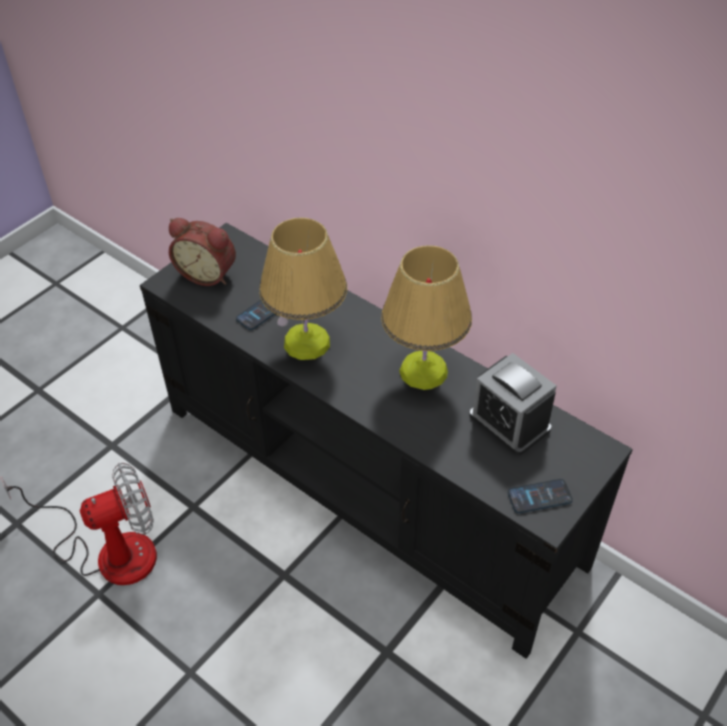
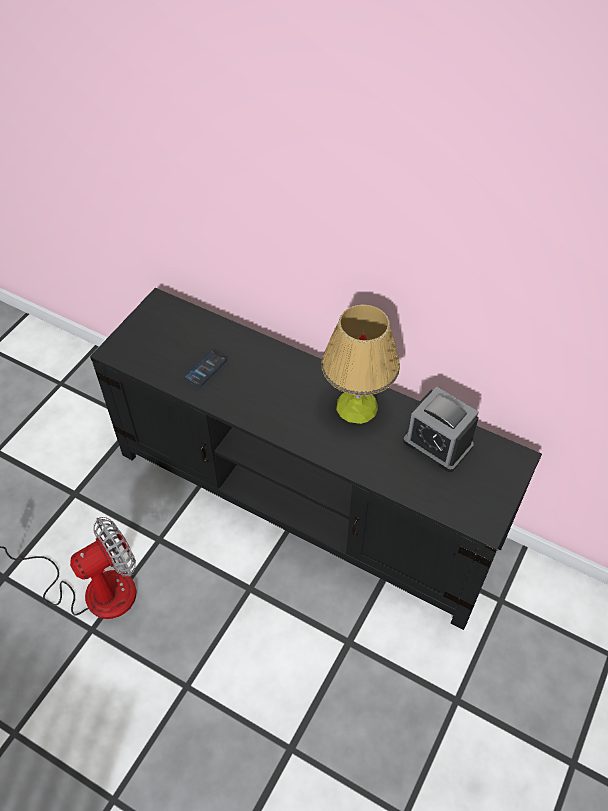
camera: 10 degrees left, 5 degrees up
alarm clock [169,218,236,286] -> none
table lamp [259,217,347,360] -> none
phone [508,479,573,513] -> none

